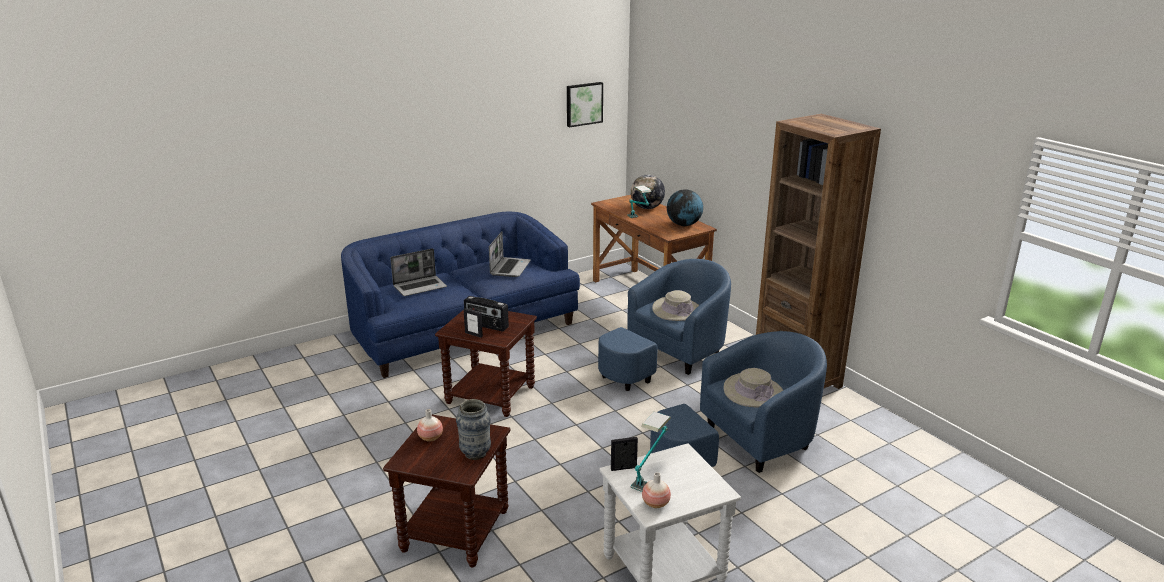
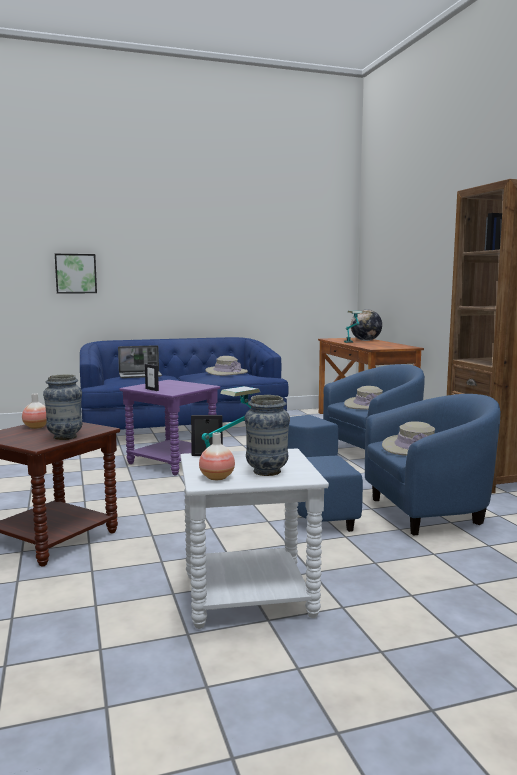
camera: 15 degrees right, 15 degrees down
brown side table [435,310,537,417] -> purple side table [119,380,220,476]
radio [464,296,509,331] -> none
laptop [489,231,531,277] -> beige hat [205,356,248,376]
picture [567,82,603,127] -> picture moved to [55,254,97,293]
globe [667,189,703,226] -> none
none -> vase [244,395,290,476]

